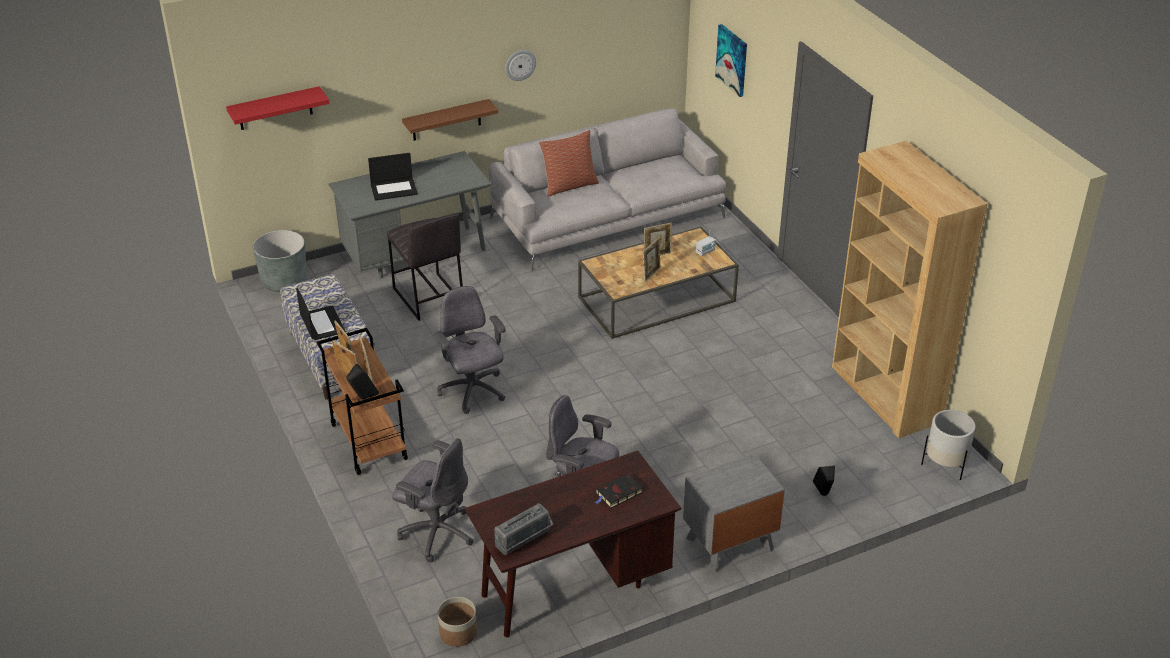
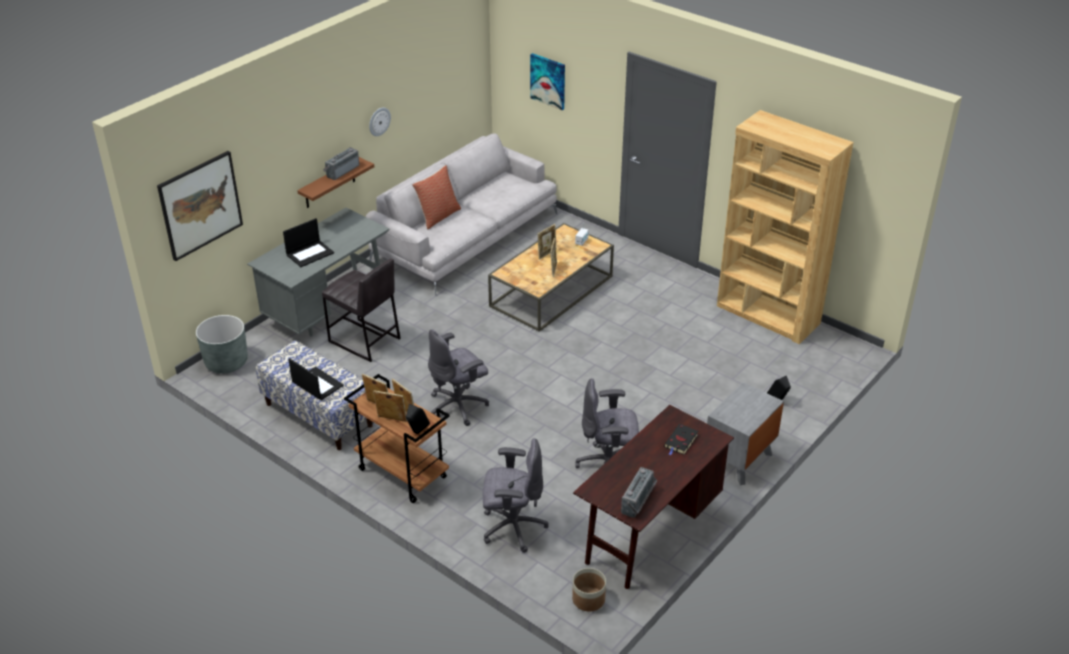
camera: 25 degrees left, 0 degrees up
red shelf [226,86,329,130] -> picture [157,151,243,261]
grey office chair [434,286,506,414] -> grey office chair turned 75 degrees counterclockwise [428,329,489,426]
white planter [921,410,976,480] -> none
none -> radio [323,147,359,180]

